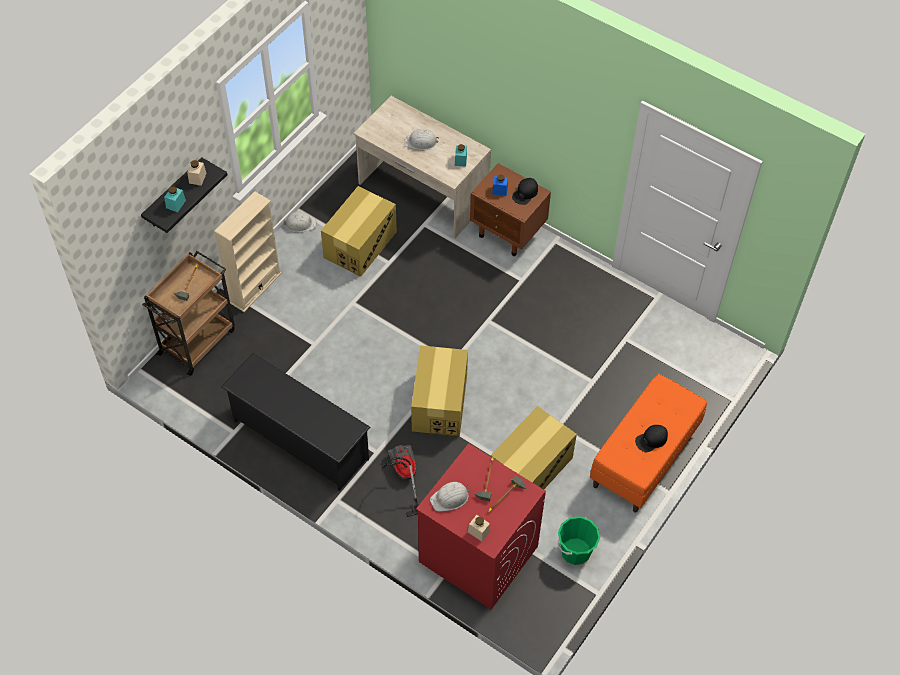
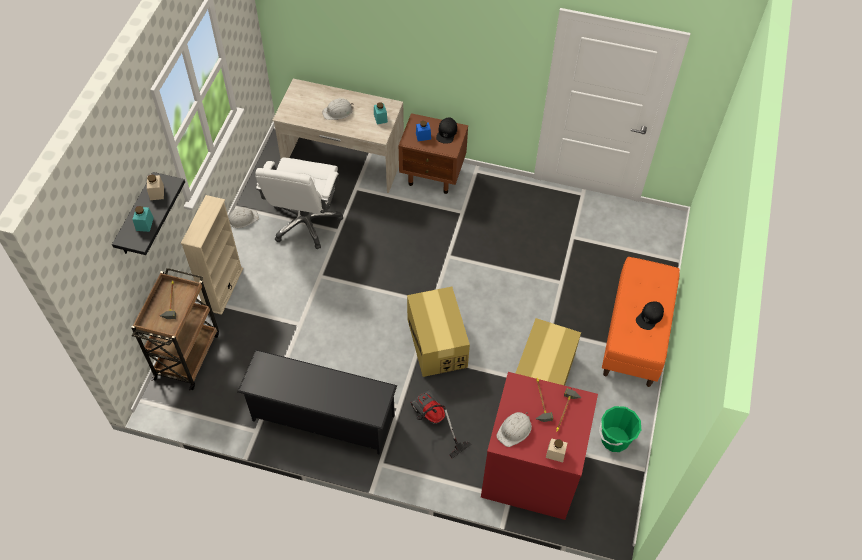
camera: 20 degrees left, 0 degrees up
cardboard box [321,186,397,277] -> white office chair [255,157,343,249]

